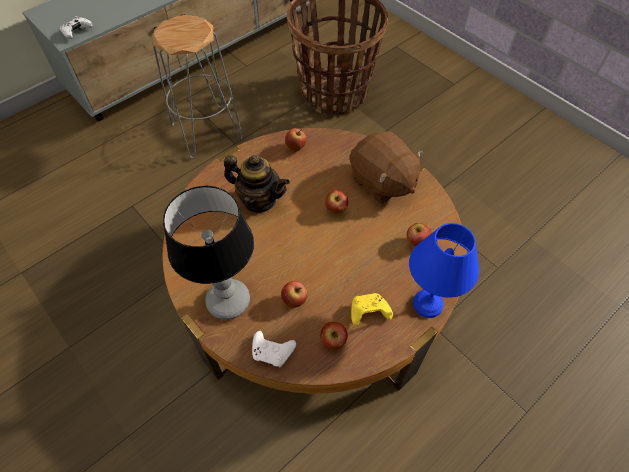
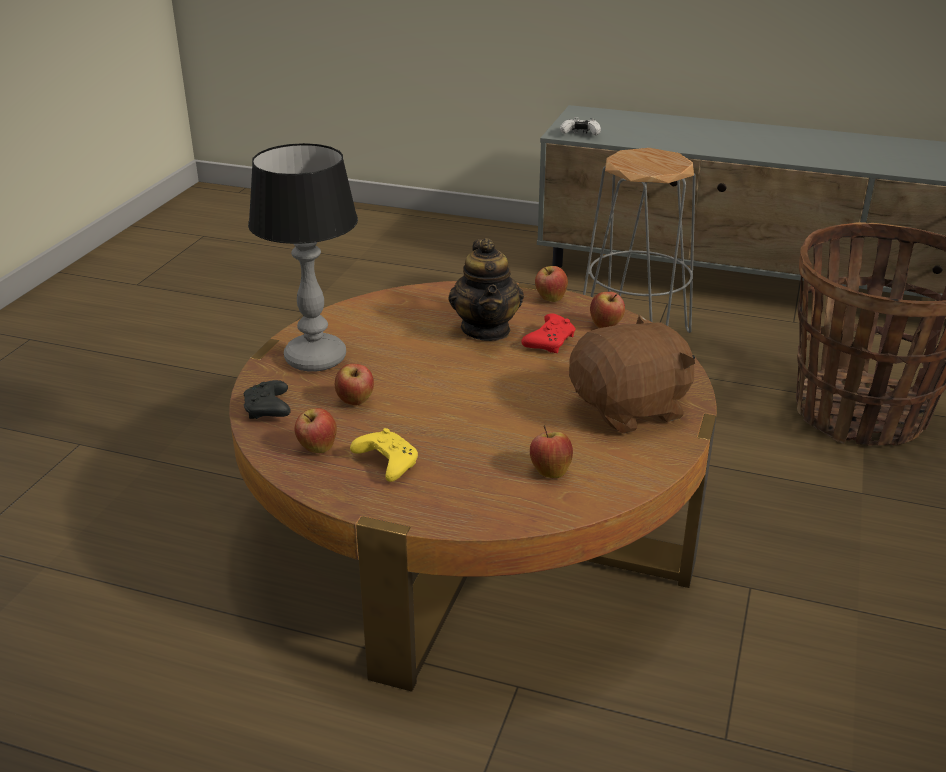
camera: 60 degrees right, 25 degrees down
white game controller [252,331,296,367] -> black game controller [243,380,291,419]
apple [325,190,348,214] -> apple moved to [535,266,568,302]
brown plush toy [350,131,424,204] -> brown plush toy turned 135 degrees counterclockwise [569,314,695,434]
blue table lamp [409,223,479,318] -> none
none -> red game controller [521,313,575,353]

